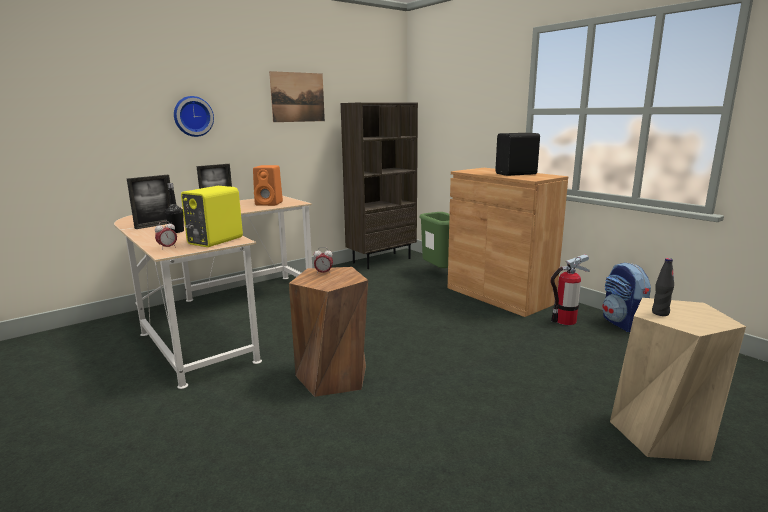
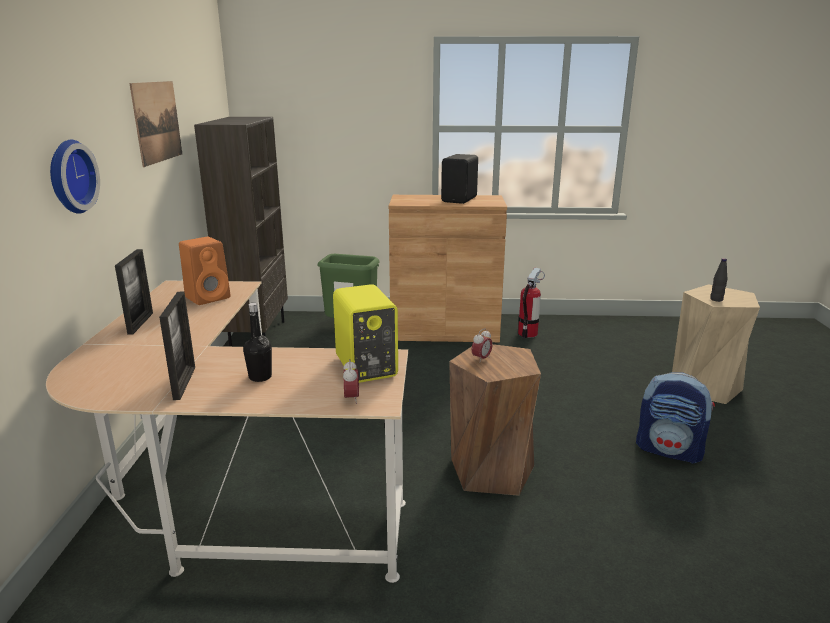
camera: 50 degrees left, 5 degrees up
backpack [602,262,651,332] -> backpack moved to [636,372,715,464]

